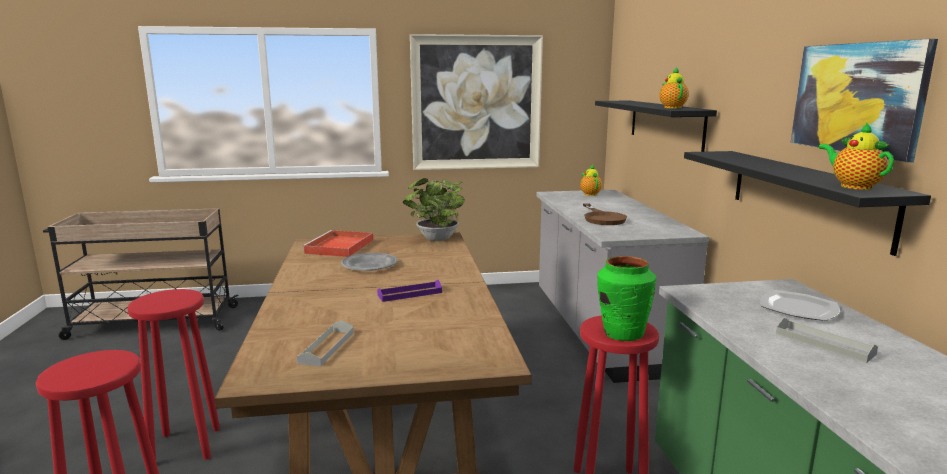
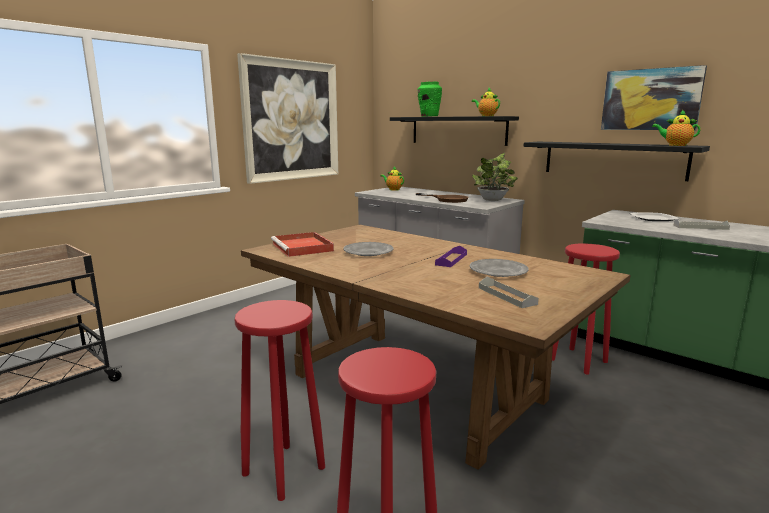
camera: 40 degrees left, 0 degrees up
potted plant [403,178,465,241] -> potted plant moved to [472,153,518,201]
green vase [597,256,656,341] -> green vase moved to [418,81,442,117]
none -> grey plate [470,259,529,277]

